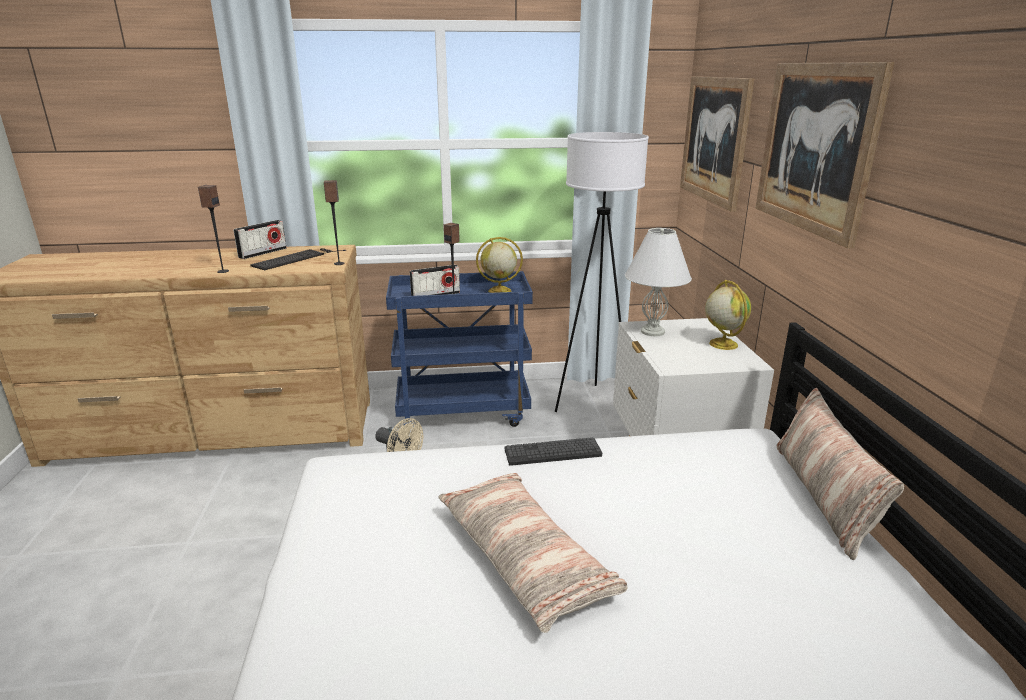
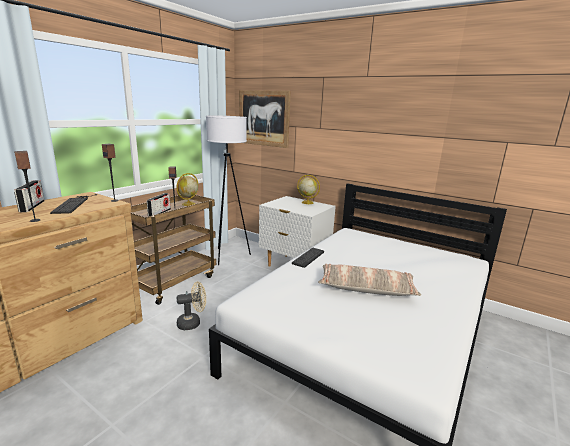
camera: 50 degrees left, 5 degrees down
blue cart [386,271,533,427] -> brown cart [131,195,216,305]
white table lamp [625,228,692,336] -> none
picture [755,62,895,248] -> none
pillow [777,388,904,560] -> none

